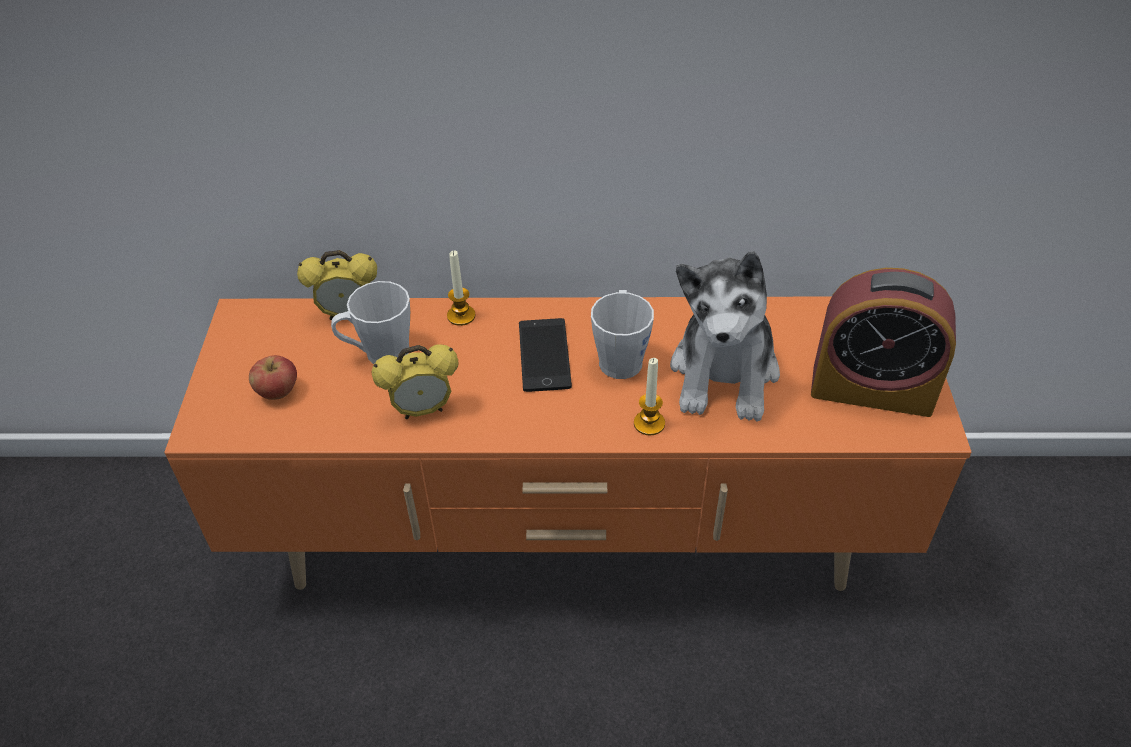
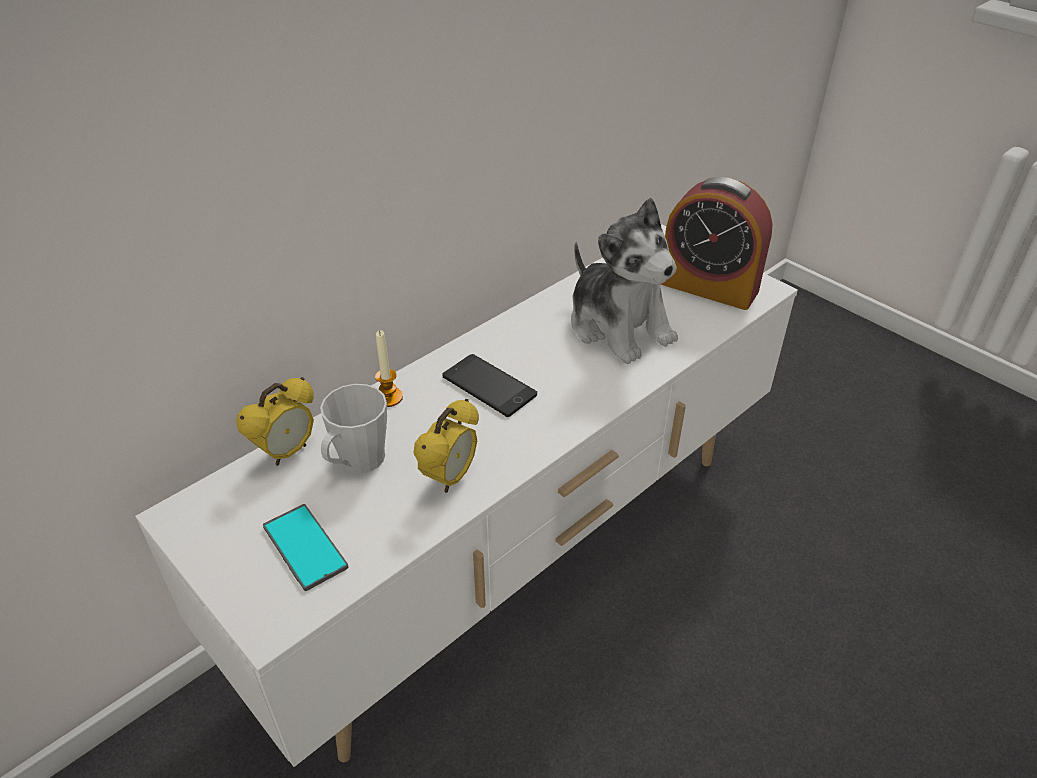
camera: 45 degrees left, 5 degrees down
orange tv stand [164,296,972,591] -> white tv stand [135,225,798,767]
apple [249,355,297,400] -> phone [263,504,348,591]
grey mug [591,290,654,379] -> none
candle [634,358,665,436] -> none
alarm clock [811,268,956,417] -> alarm clock turned 60 degrees clockwise [660,177,773,310]

